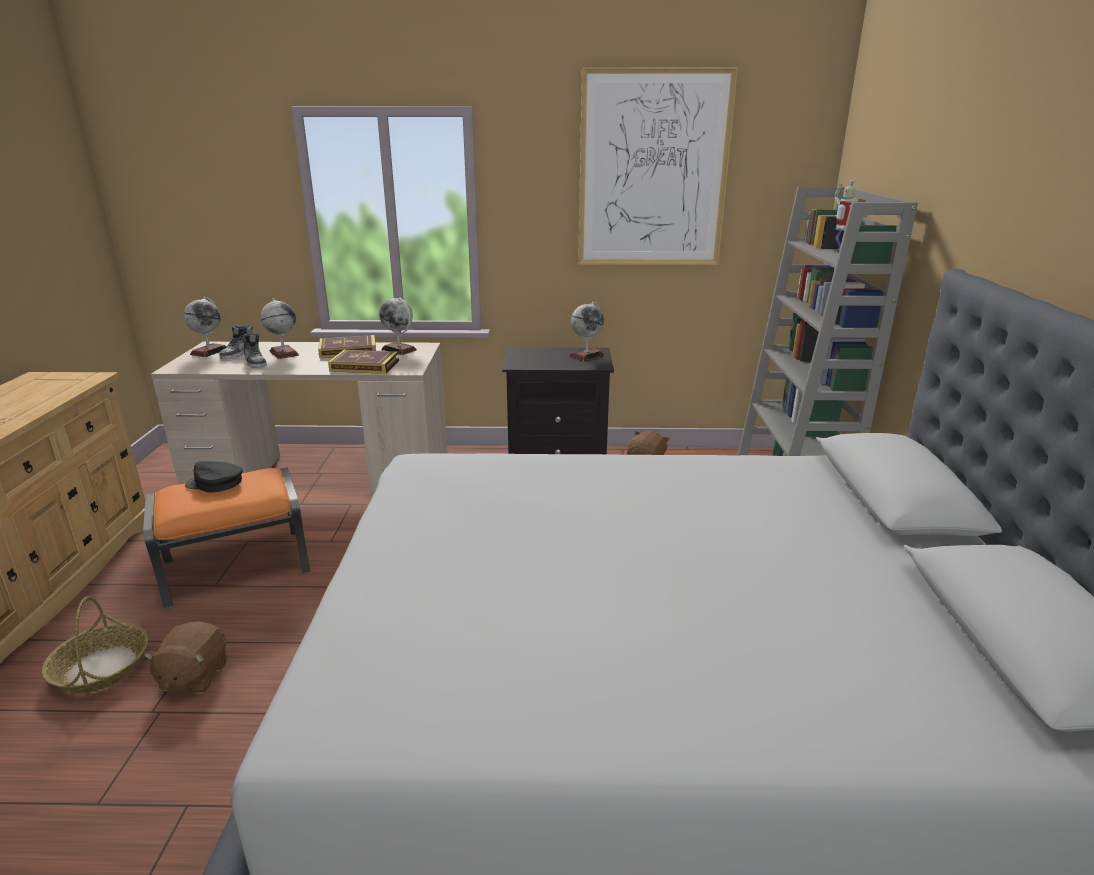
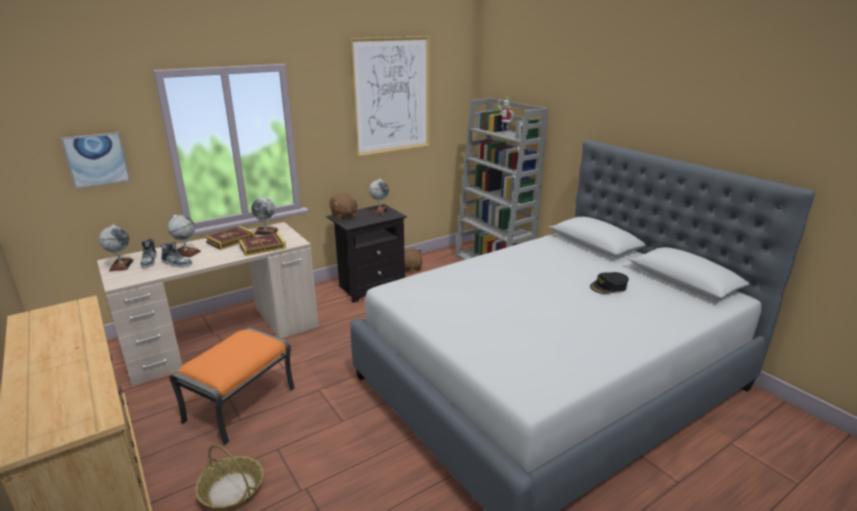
camera: 35 degrees left, 0 degrees up
brown plush toy [144,621,227,693] -> brown plush toy moved to [330,193,358,220]
black cap [185,461,243,492] -> black cap moved to [590,272,629,294]
none -> picture [61,132,131,189]

